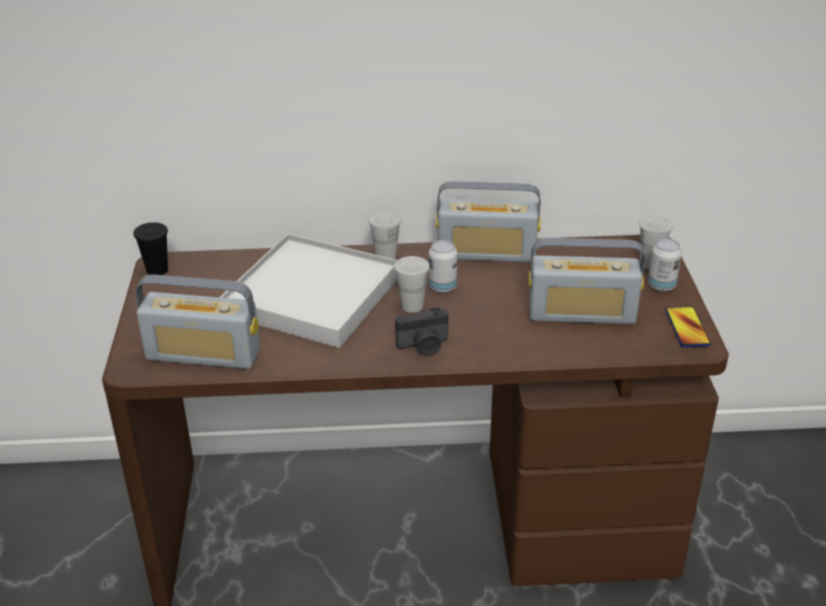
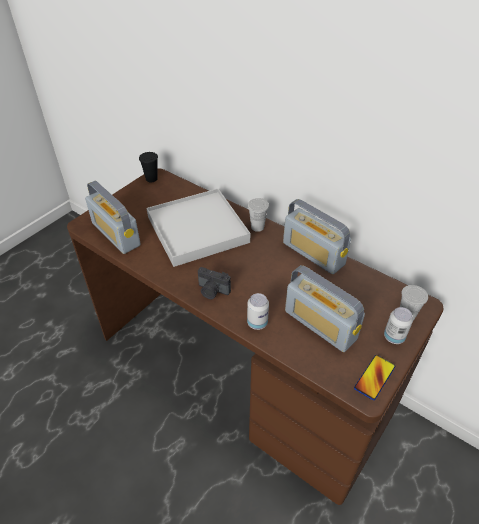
camera: 40 degrees right, 10 degrees up
white cup [394,256,430,313] -> none
can [429,240,457,293] -> can moved to [247,293,269,330]

